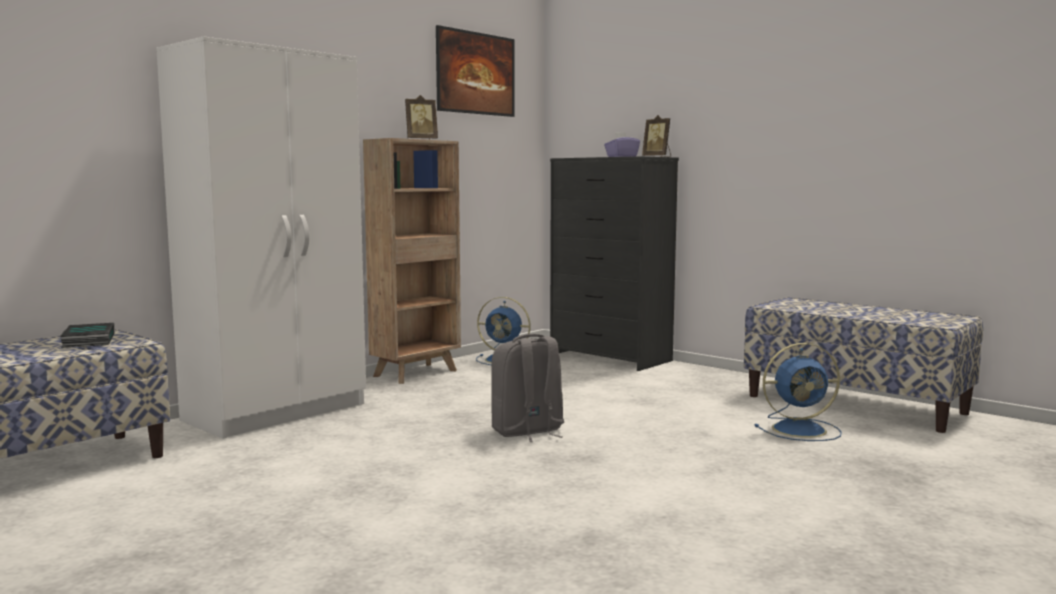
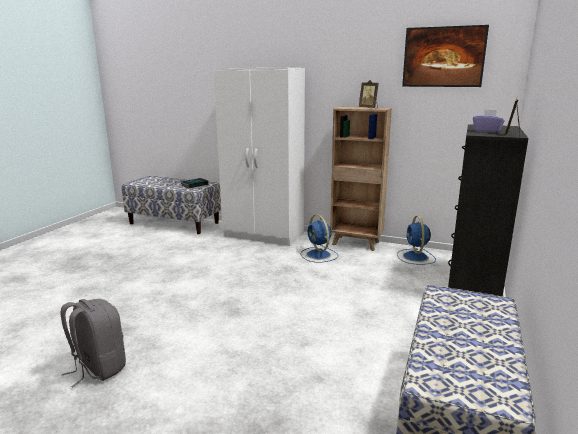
camera: 70 degrees right, 10 degrees up
grey backpack [491,334,564,442] -> grey backpack moved to [61,299,126,387]
blue fan [754,343,842,441] -> blue fan moved to [301,214,338,262]

